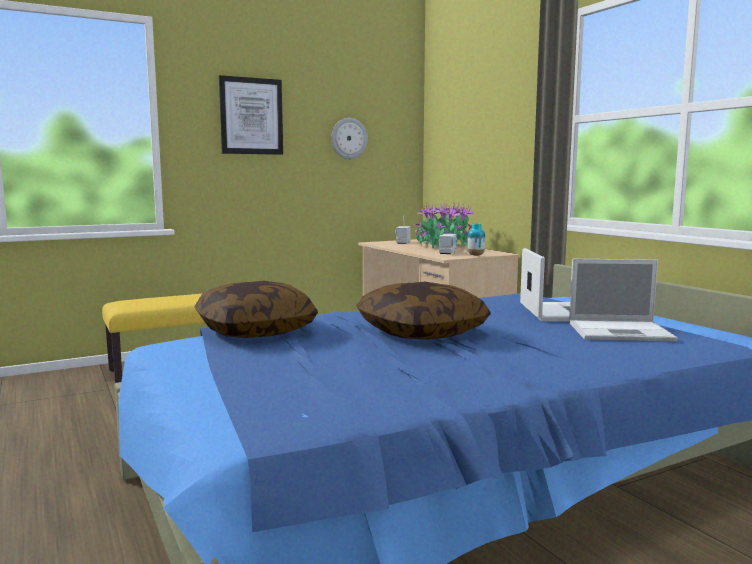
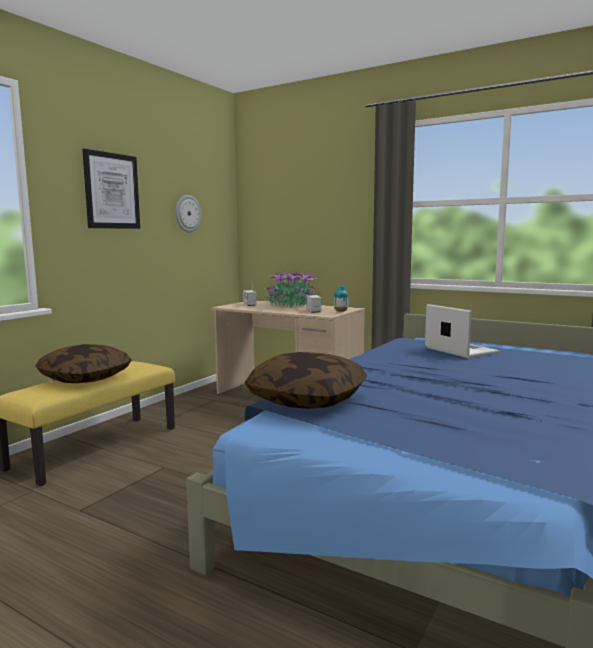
camera: 30 degrees left, 0 degrees up
pillow [356,282,491,339] -> pillow moved to [35,344,132,383]
laptop [569,259,677,341] -> none

